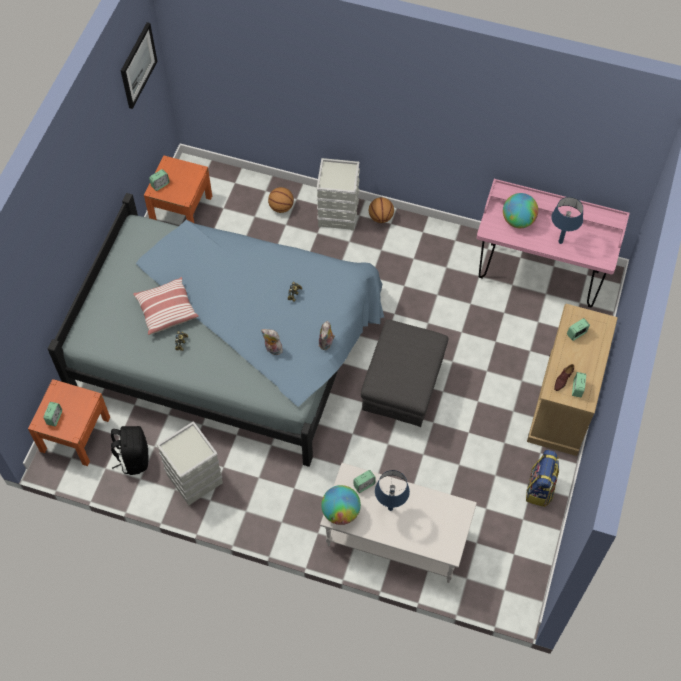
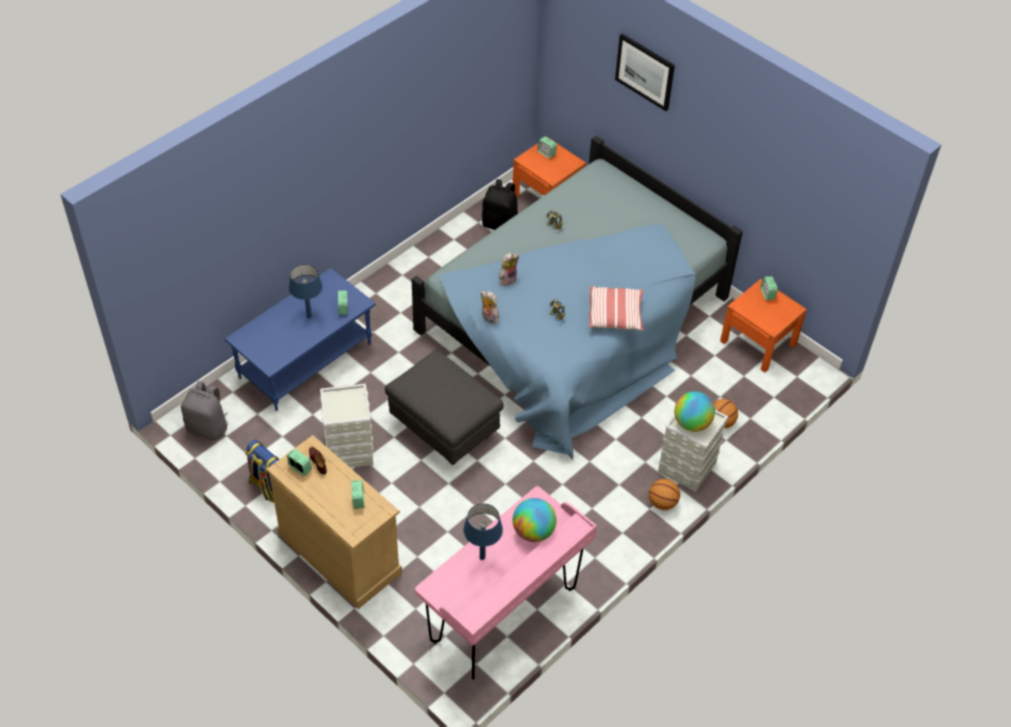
camera: 115 degrees right, 10 degrees down
picture [121,22,157,109] -> picture moved to [615,34,675,111]
pillow [133,277,199,335] -> pillow moved to [589,286,644,330]
grey storage box [157,421,223,505] -> grey storage box moved to [320,384,374,468]
white coffee table [320,463,477,583] -> blue coffee table [225,268,376,411]
globe [321,485,361,525] -> globe moved to [674,391,715,432]
none -> grey backpack [181,381,228,441]

